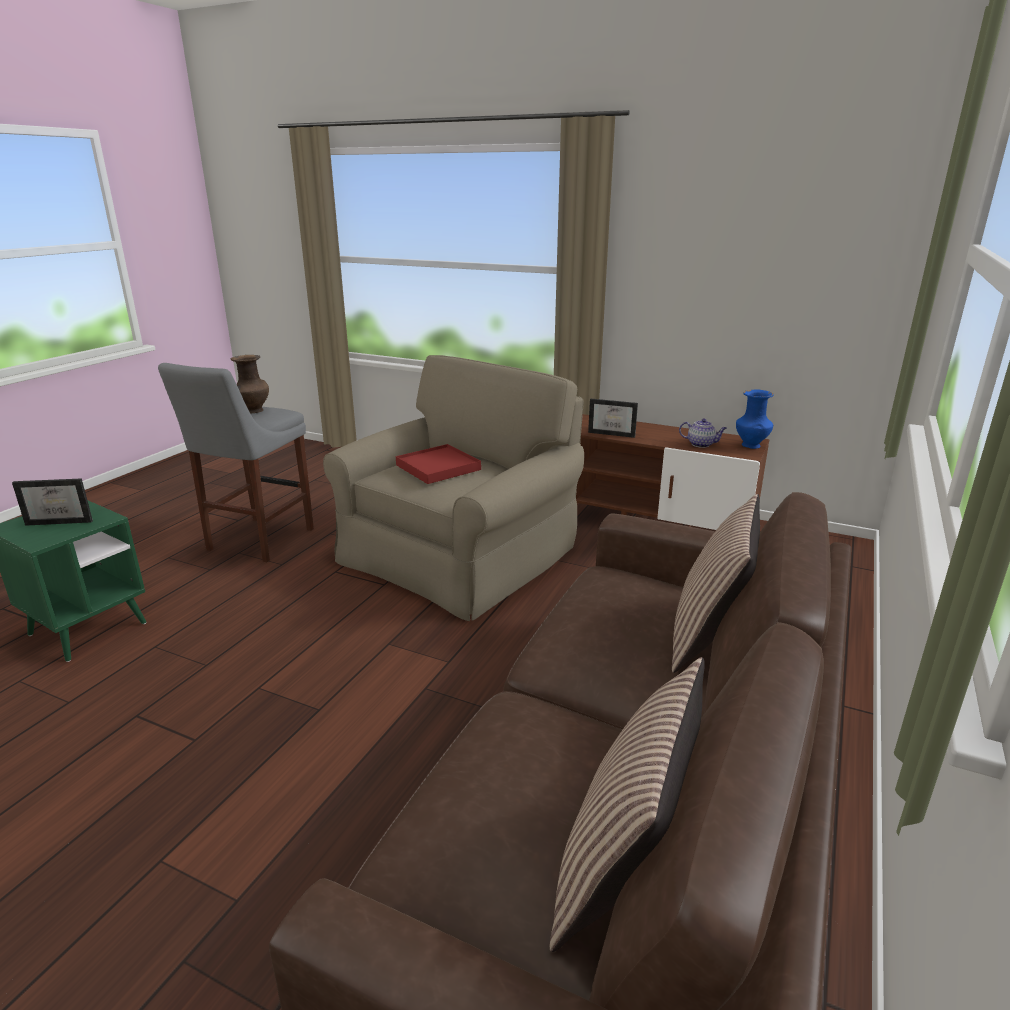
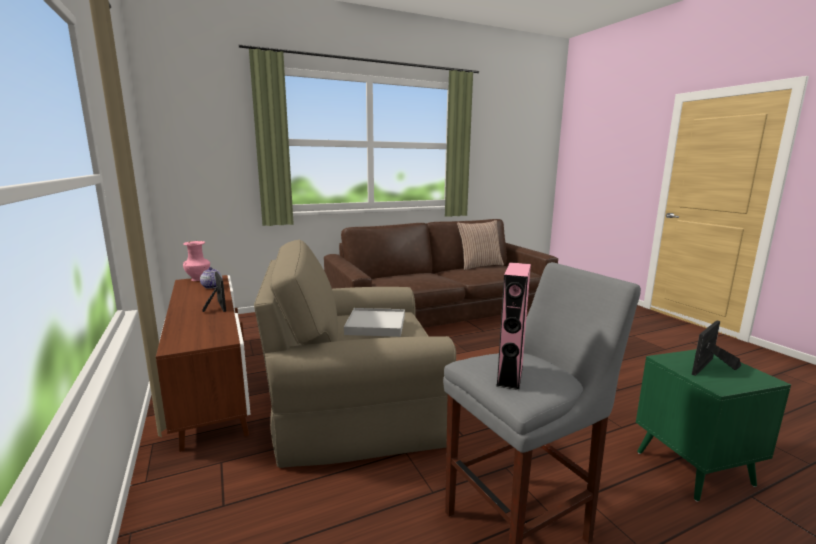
camera: 140 degrees left, 10 degrees down
picture frame [12,478,93,526] -> picture frame turned 75 degrees counterclockwise [692,320,741,376]
brown vase [231,355,269,413] -> pink speaker [496,262,531,390]
red tray [396,444,481,484] -> white tray [344,308,405,337]
pillow [672,494,760,673] -> none
blue vase [736,390,774,449] -> pink vase [183,241,210,281]

